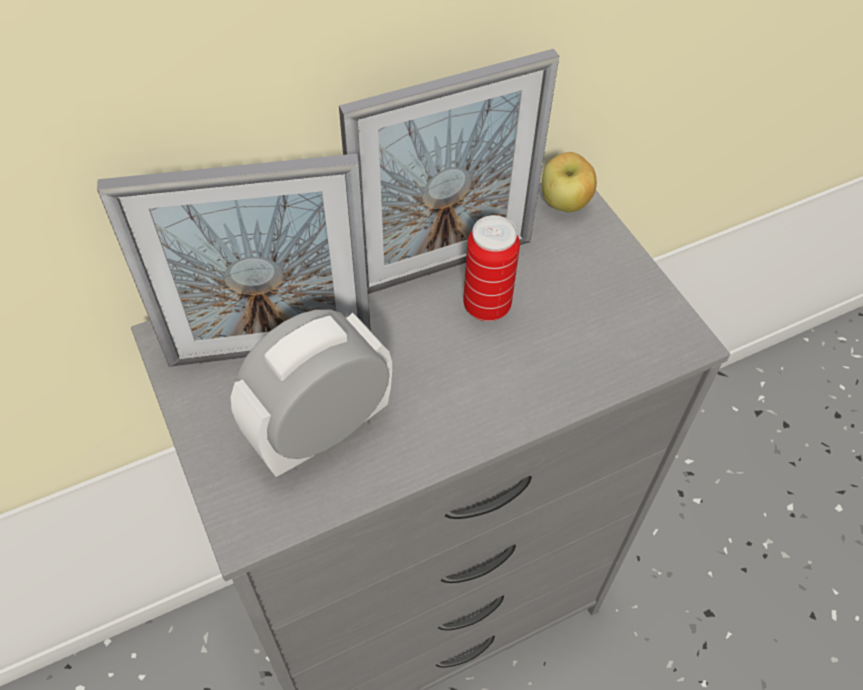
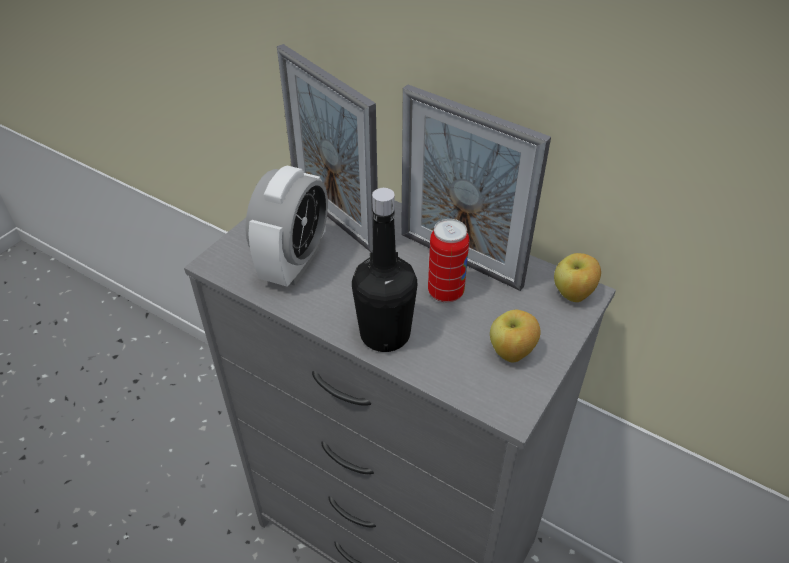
camera: 60 degrees right, 10 degrees down
alarm clock [231,309,392,477] -> alarm clock turned 90 degrees clockwise [245,166,328,287]
none -> black bottle [352,188,417,352]
none -> apple [490,310,540,363]

